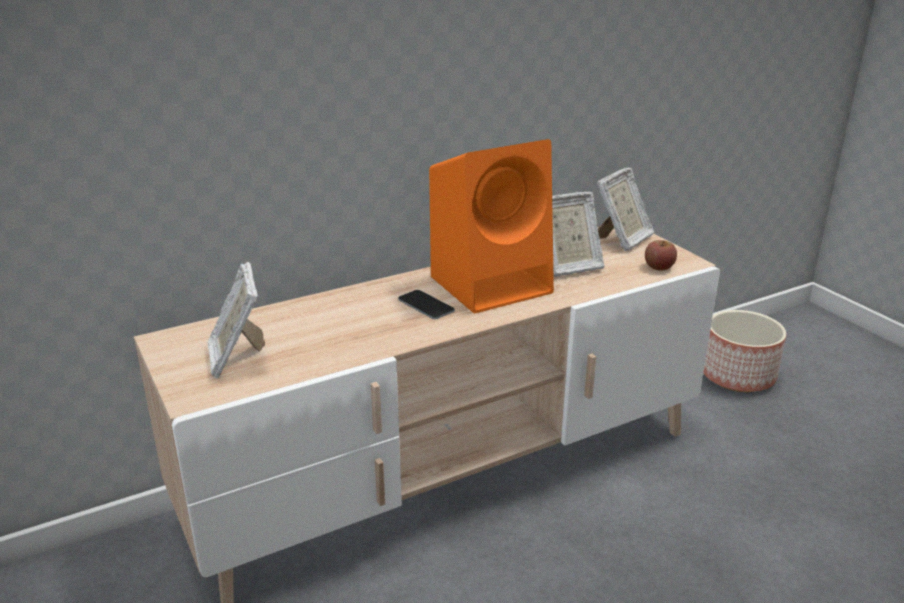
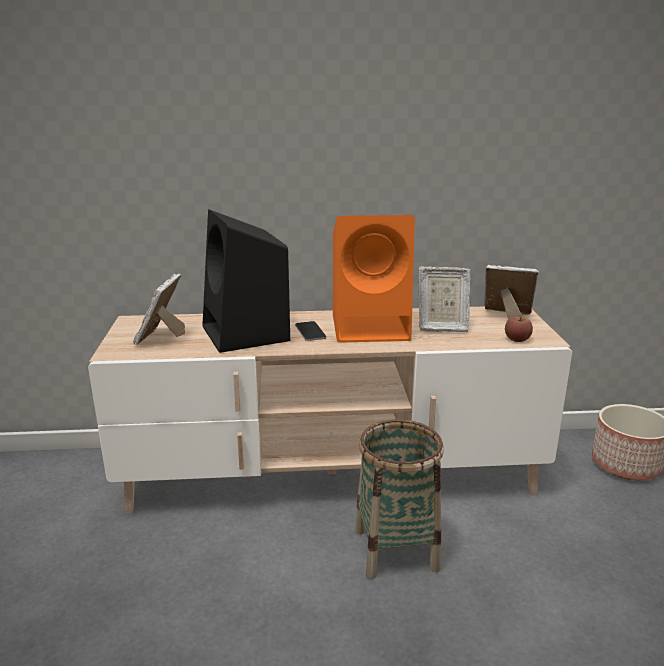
camera: 25 degrees right, 5 degrees down
picture frame [597,167,654,251] -> picture frame turned 135 degrees counterclockwise [484,265,539,320]
none -> black speaker [202,209,291,353]
none -> basket [355,419,444,579]

